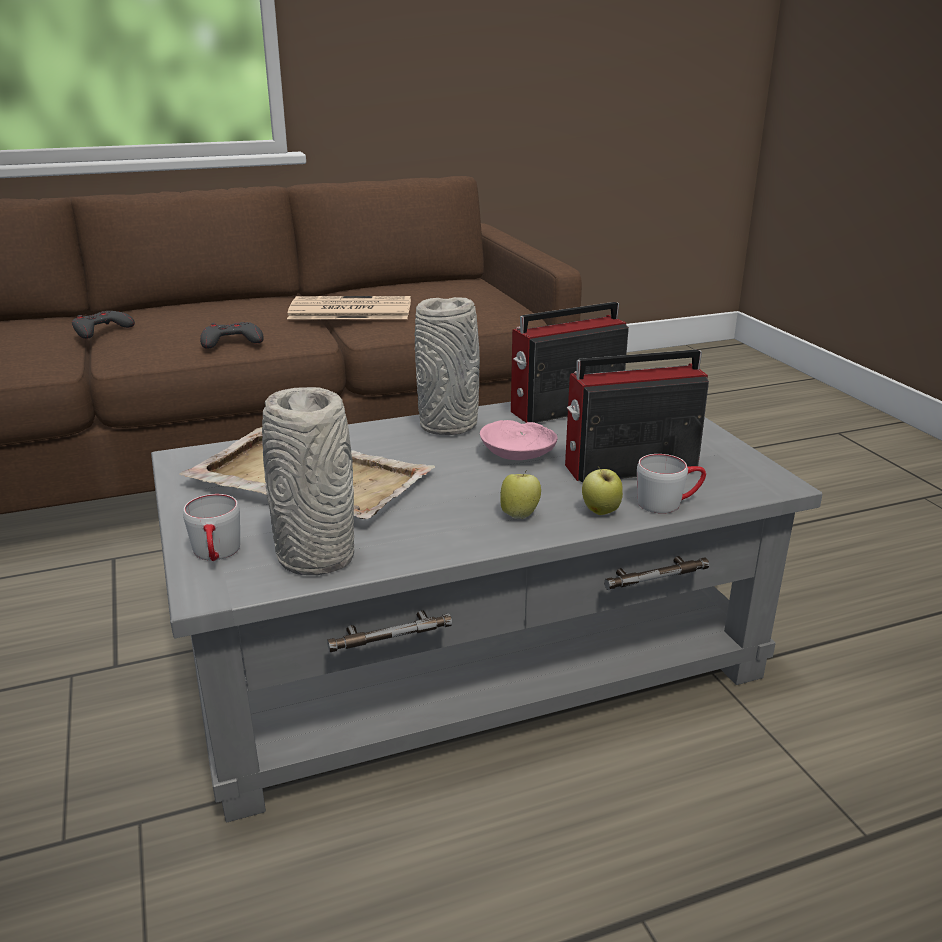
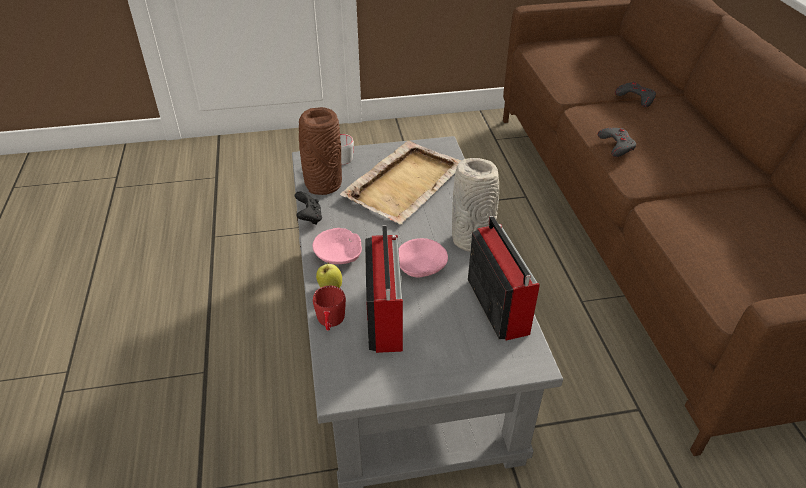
camera: 100 degrees right, 15 degrees up
grey vase [262,387,354,575] -> brown vase [299,107,342,195]
newspaper [287,296,411,319] -> none
apple [501,470,541,519] -> pink bowl [313,228,362,264]
grey mug [637,454,706,514] -> red mug [313,286,346,331]
none -> black game controller [295,191,322,225]

